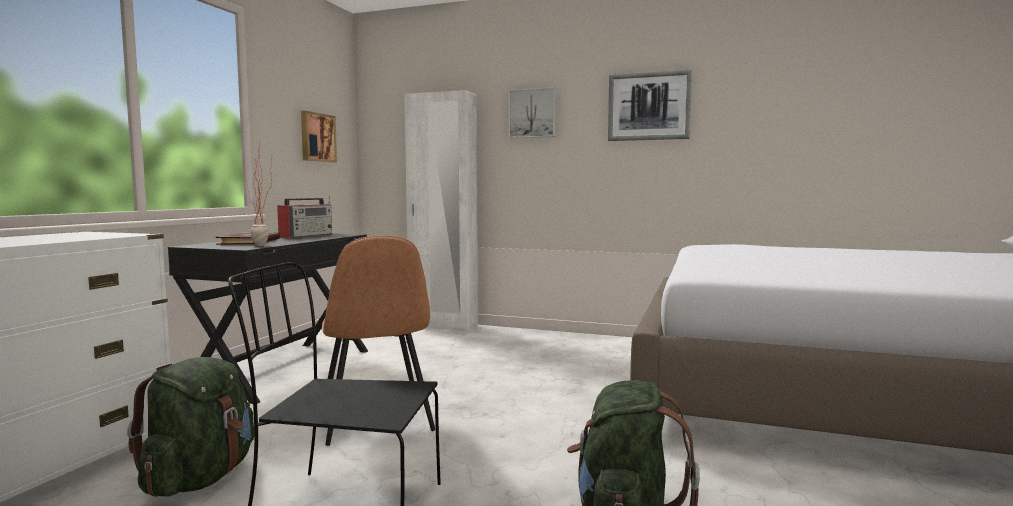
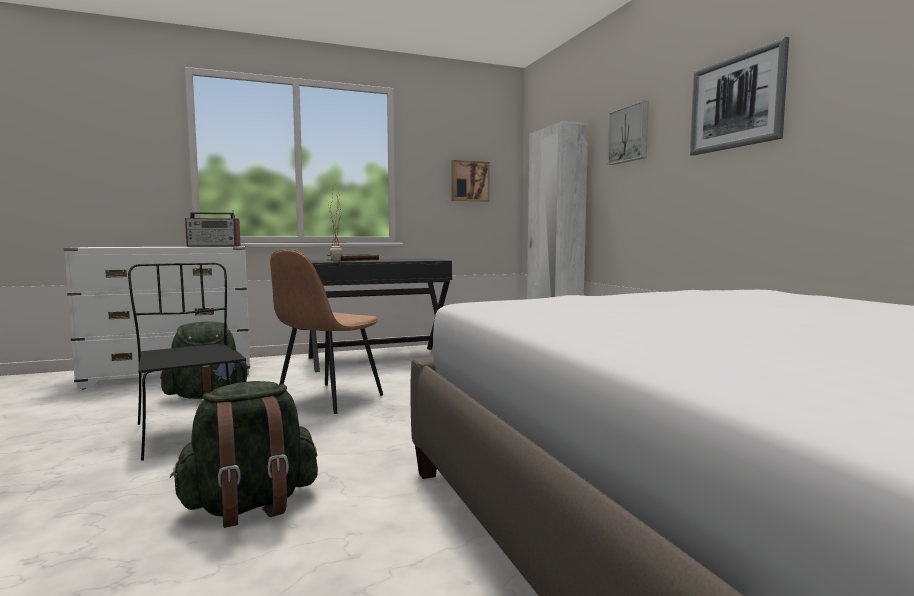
camera: 50 degrees right, 0 degrees up
radio [277,196,332,238] -> radio moved to [185,211,240,247]

